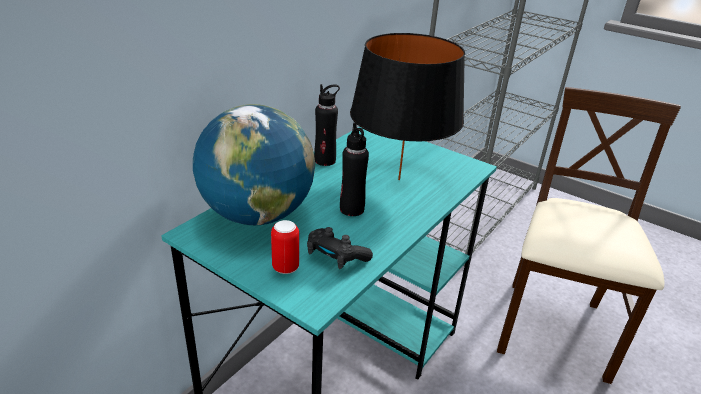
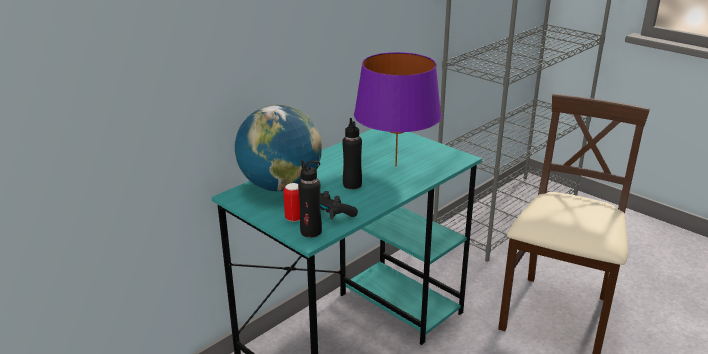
camera: 10 degrees right, 5 degrees down
black bottle [314,84,340,166] -> black bottle moved to [298,160,322,237]
black table lamp [350,33,465,180] -> purple table lamp [354,52,442,166]

